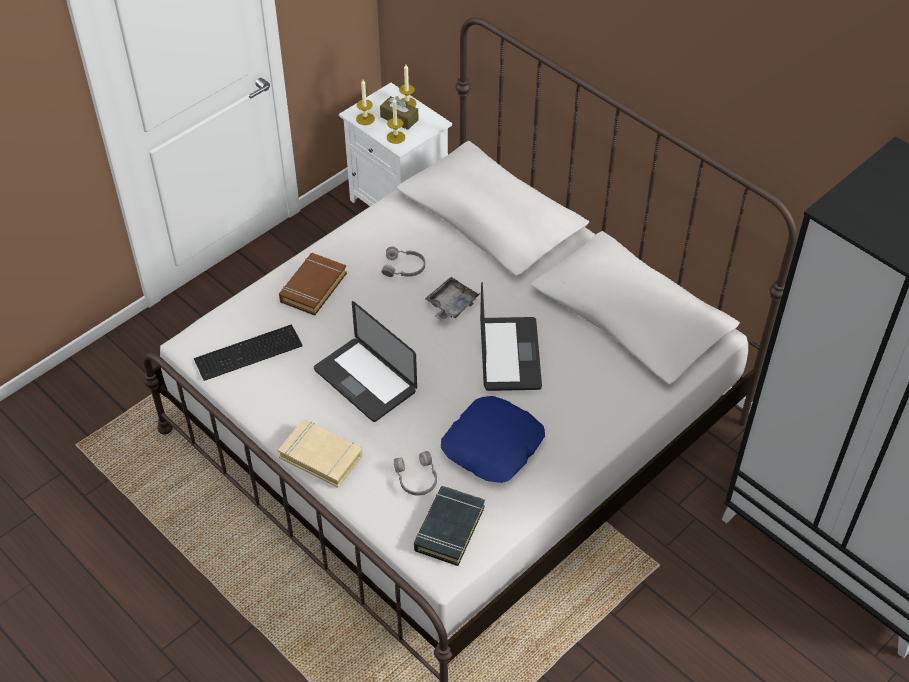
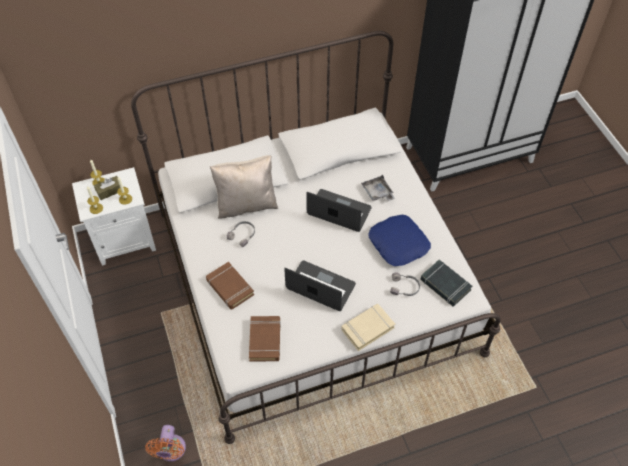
camera: 65 degrees left, 5 degrees up
keyboard [194,325,303,381] -> brown book [249,316,281,362]
laptop [314,301,417,422] -> laptop turned 135 degrees counterclockwise [284,260,356,311]
grey tray [425,277,480,322] -> grey tray moved to [361,175,395,201]
none -> orange fan [145,425,186,462]
none -> beige pillow [210,155,278,219]

